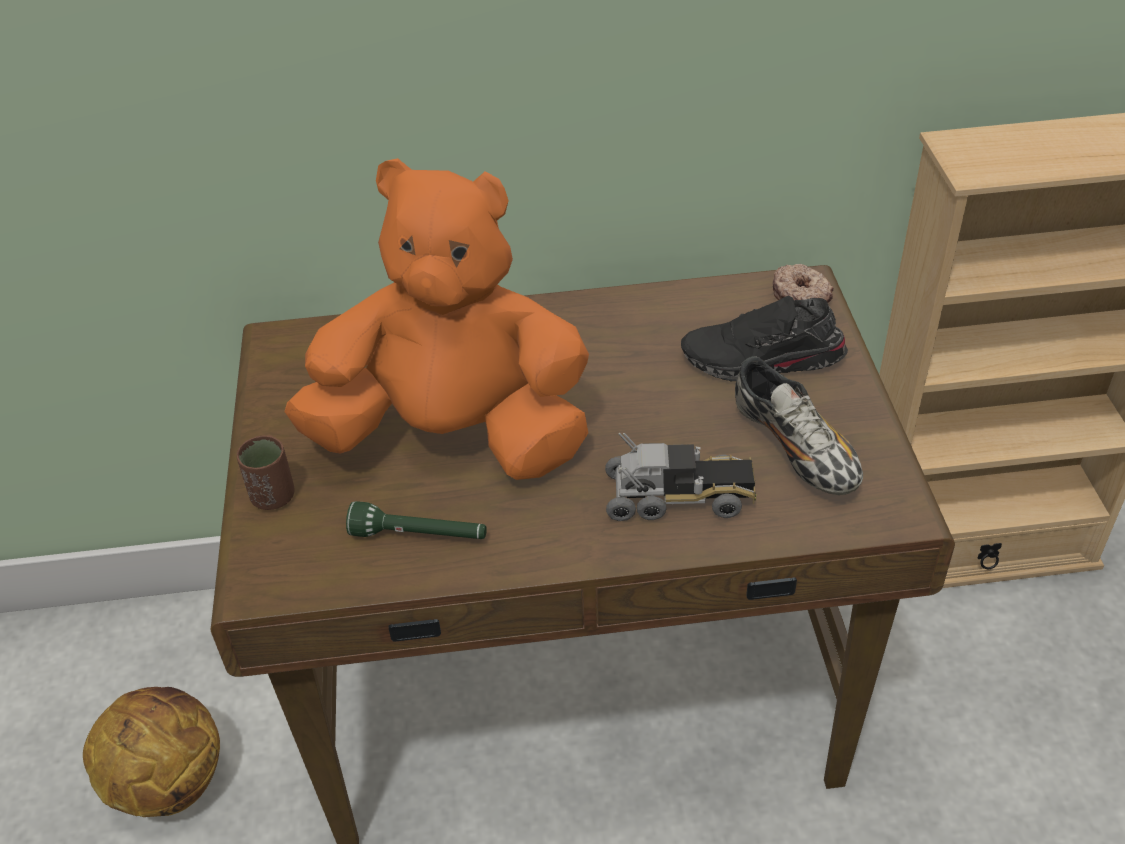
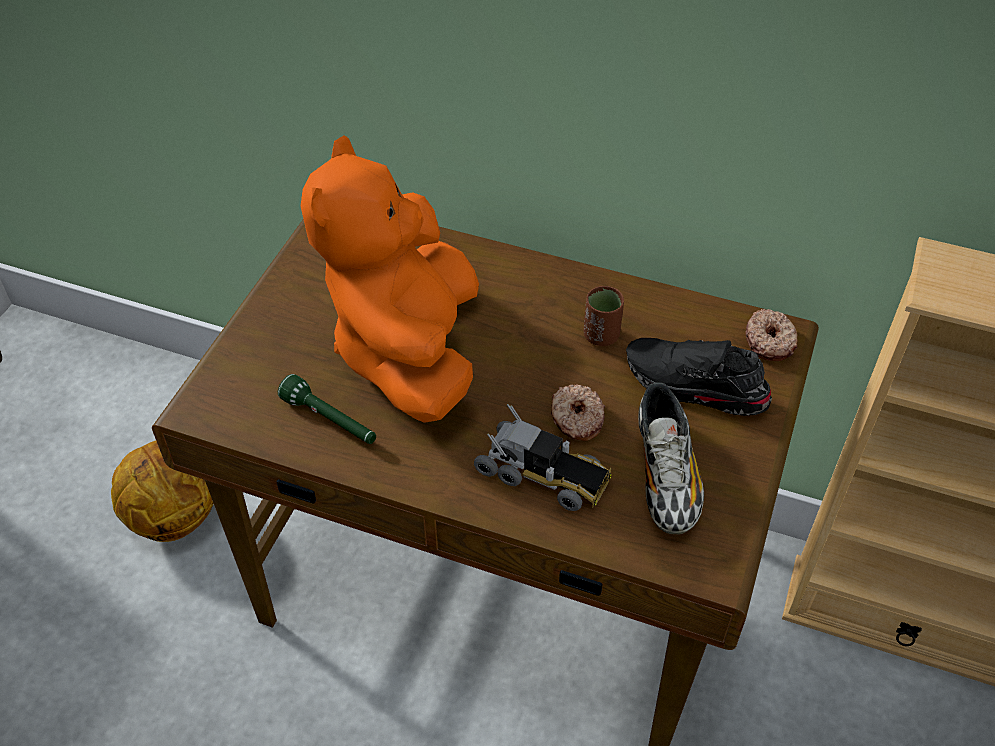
camera: 25 degrees right, 5 degrees up
brown cup [237,435,295,510] -> brown cup moved to [584,286,624,346]
orange plush toy [285,158,589,480] -> orange plush toy turned 120 degrees counterclockwise [301,136,479,423]
none -> donut [551,384,605,441]

